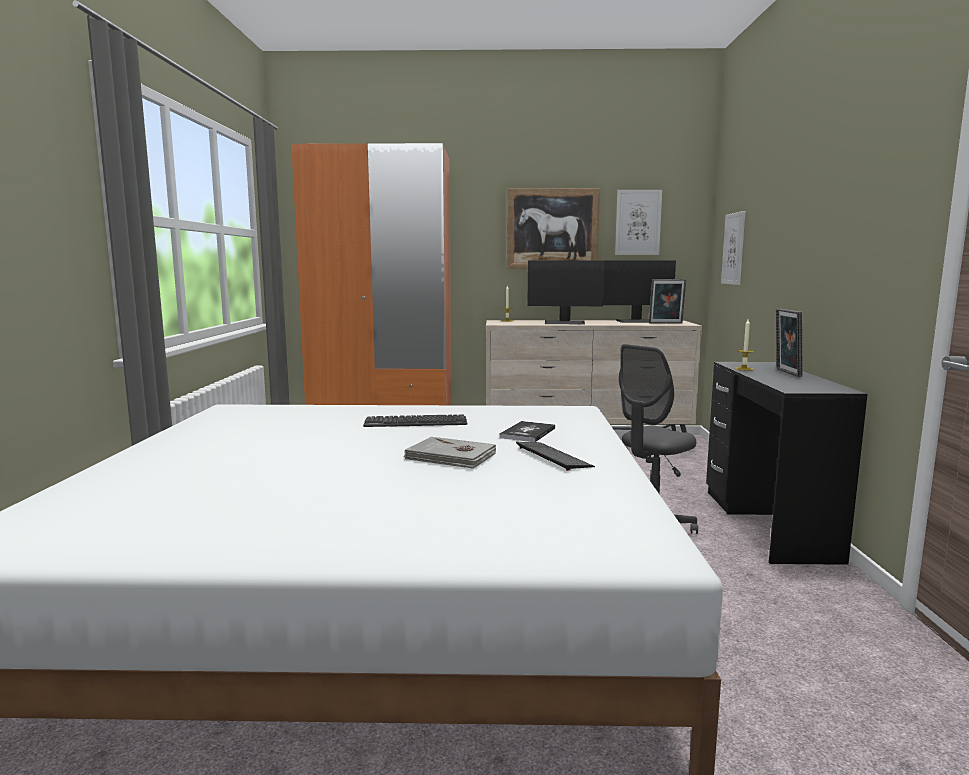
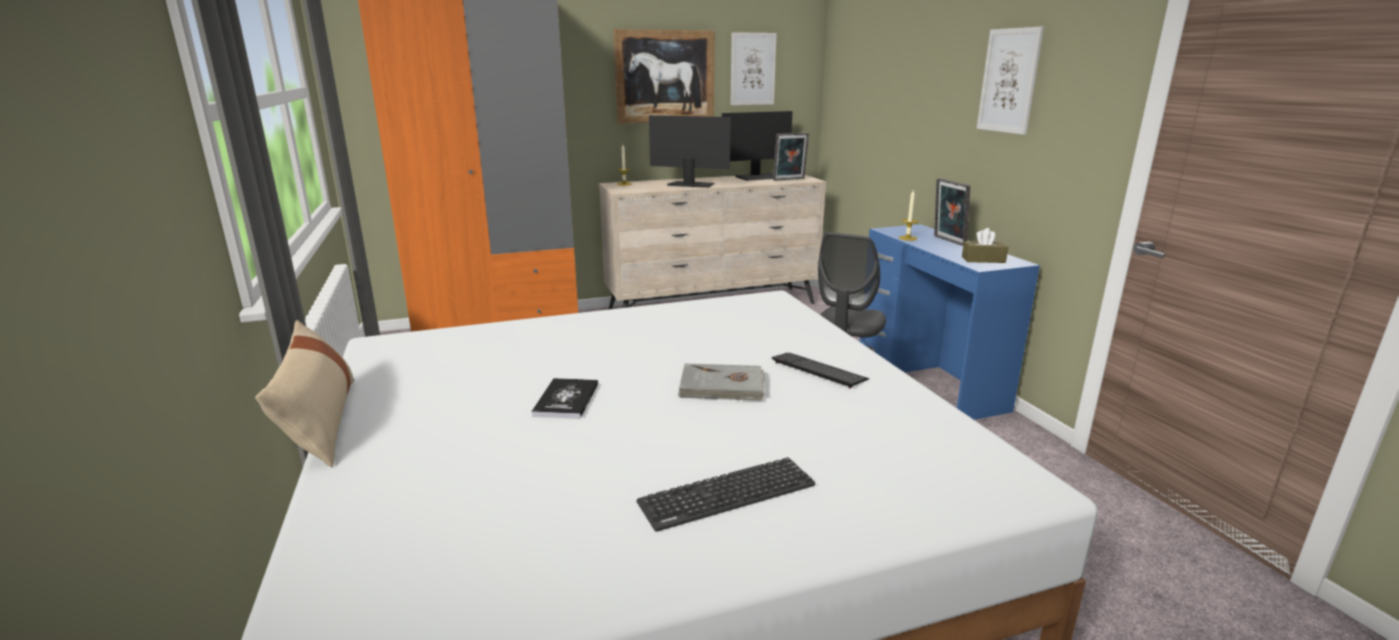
camera: 20 degrees left, 10 degrees up
keyboard [363,414,468,427] -> keyboard moved to [637,457,815,532]
book [499,421,555,442] -> book moved to [531,378,598,419]
monitor [527,260,605,325] -> monitor turned 150 degrees counterclockwise [649,115,731,188]
black desk [706,362,868,565] -> blue desk [859,224,1040,420]
picture [721,211,745,285] -> picture moved to [977,27,1044,135]
none -> beige pillow [255,320,355,467]
none -> brown tissue box [962,228,1008,263]

